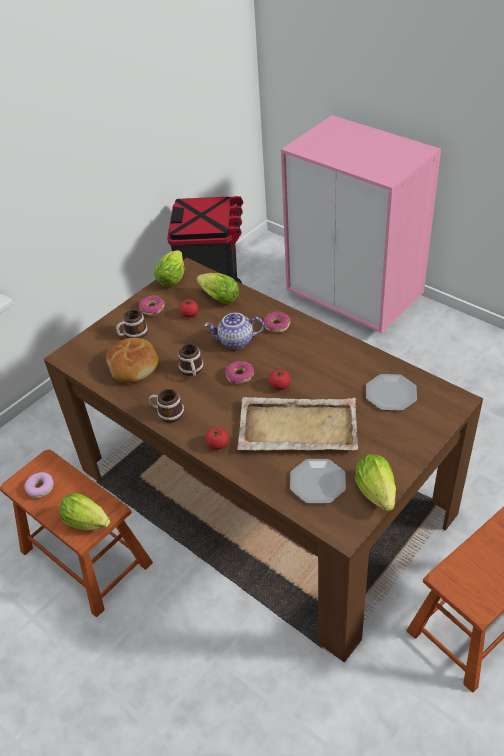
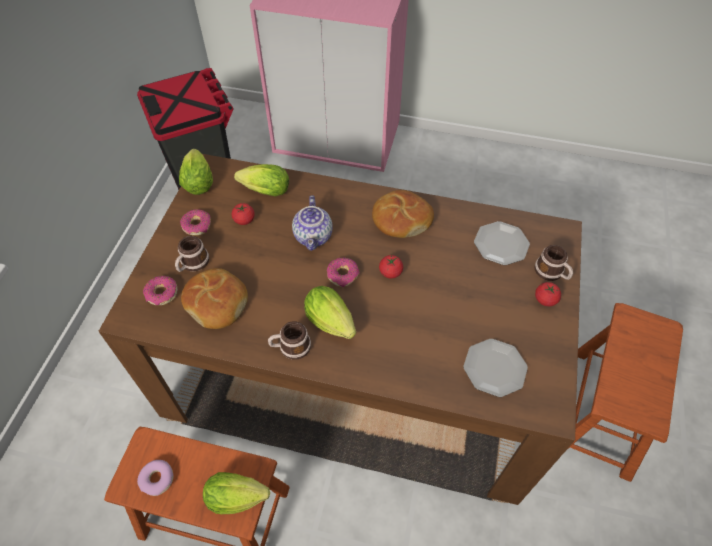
camera: 30 degrees left, 10 degrees up
mug [178,344,204,376] -> mug moved to [535,245,573,281]
teapot [204,313,264,349] -> teapot turned 60 degrees counterclockwise [292,195,333,251]
tomato [205,427,229,450] -> tomato moved to [535,282,561,306]
beige tray [237,397,358,451] -> none
donut [263,312,290,333] -> donut moved to [143,276,177,305]
lettuce [355,454,396,511] -> lettuce moved to [304,286,356,339]
none -> bread [372,190,434,238]

